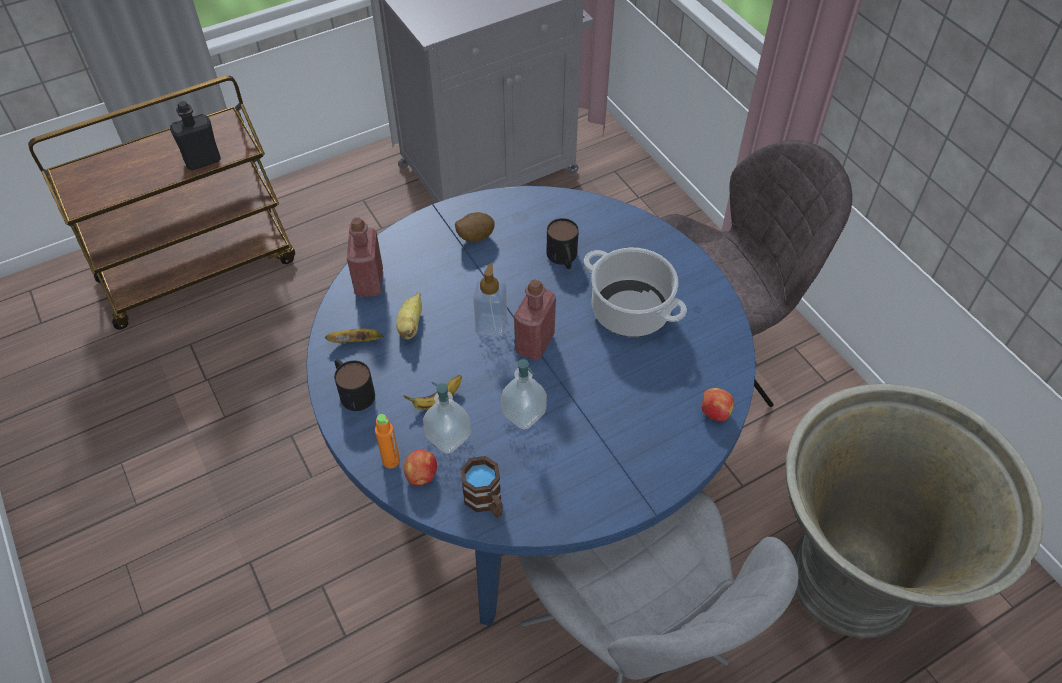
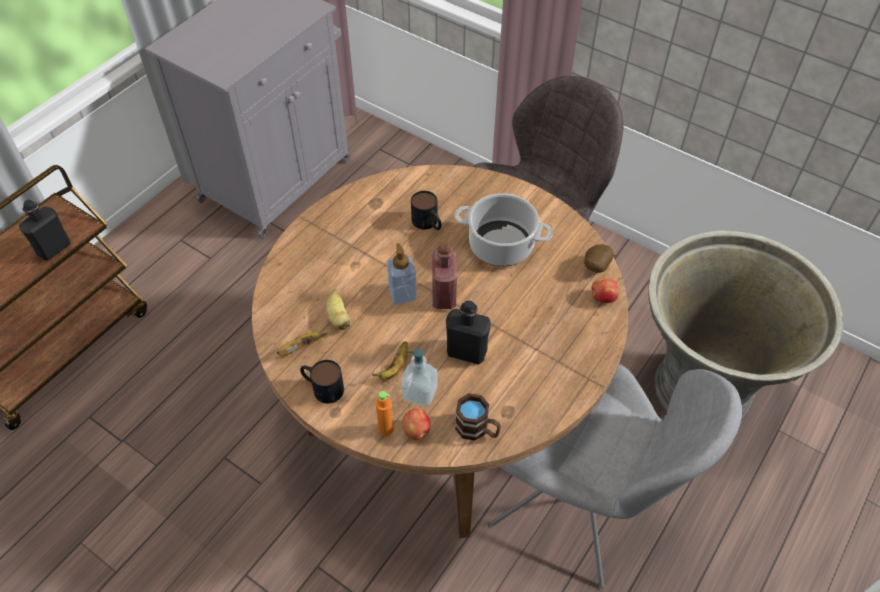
camera: 25 degrees left, 0 degrees up
blue dining table [306,186,755,626] -> brown dining table [252,165,628,538]
red bottle [347,218,383,297] -> none
potato [455,212,495,242] -> potato moved to [584,244,614,273]
soap dispenser [501,359,547,430] -> black bottle [446,300,491,365]

